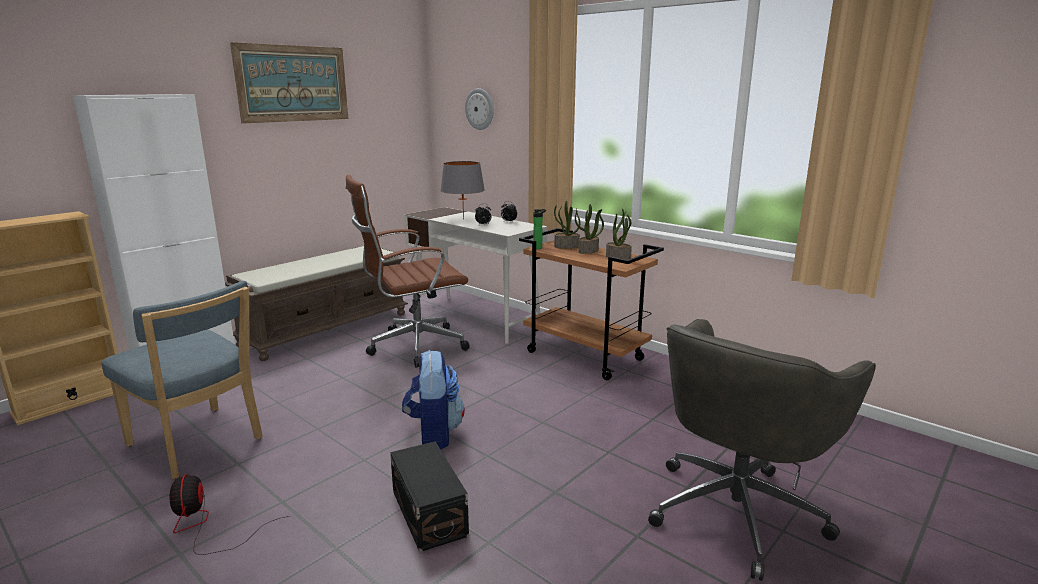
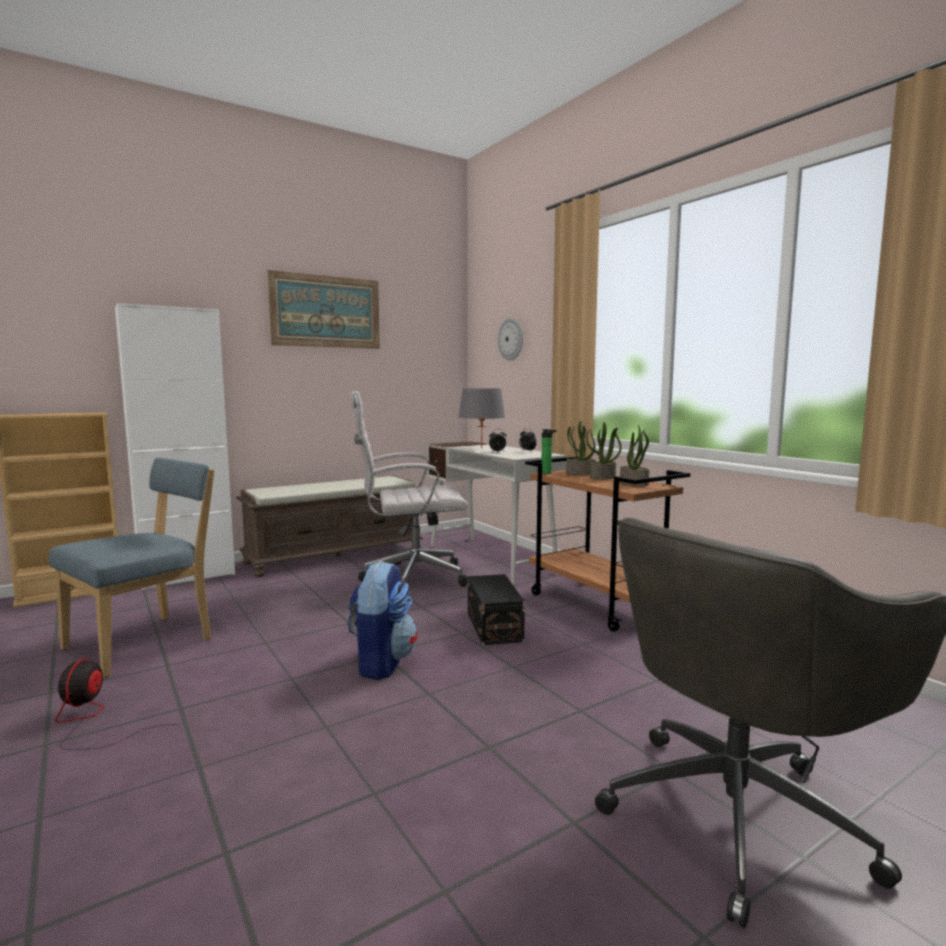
camera: 15 degrees right, 10 degrees down
blue chair [101,281,263,479] -> blue chair turned 105 degrees counterclockwise [49,458,215,678]
brown office chair [346,175,470,368] -> white office chair [350,391,468,587]
black storage box [390,441,469,552] -> black storage box moved to [468,574,525,645]

